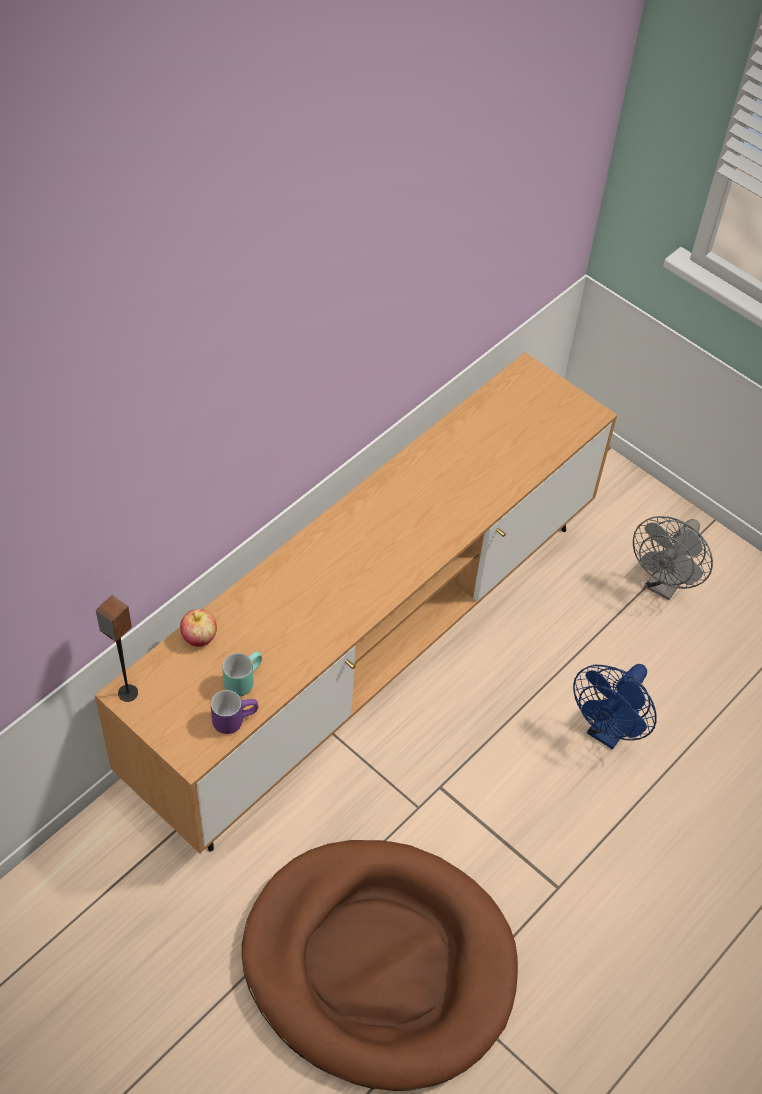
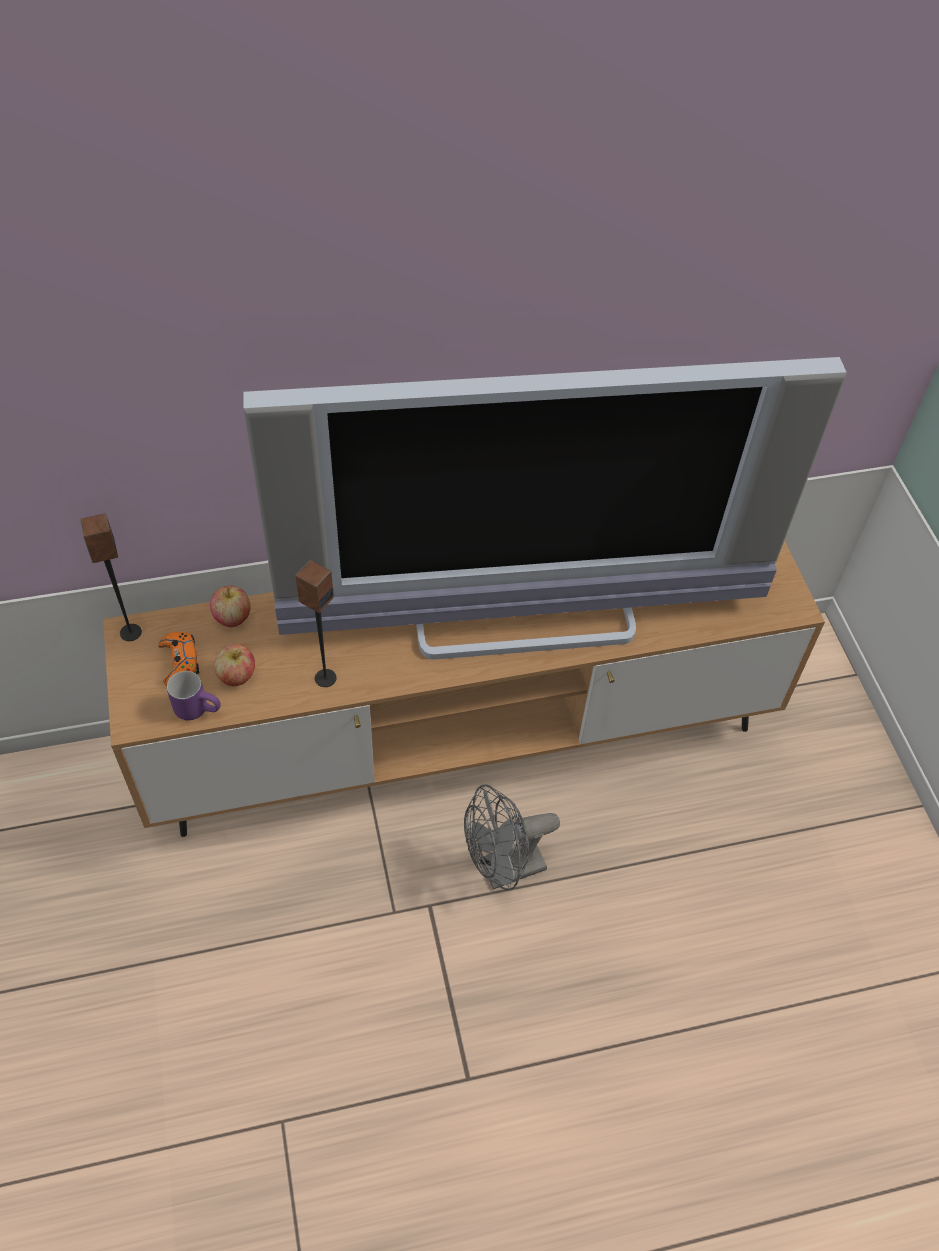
camera: 35 degrees right, 0 degrees up
turquoise mug [222,652,262,697] -> apple [214,644,255,686]
brown dog bed [242,840,518,1091] -> none
blue fan [573,664,657,749] -> none
grey fan [633,516,713,600] -> grey fan moved to [464,784,560,890]
none -> orange game controller [158,632,199,686]
none -> television [243,357,847,660]
none -> speaker [295,560,336,687]

